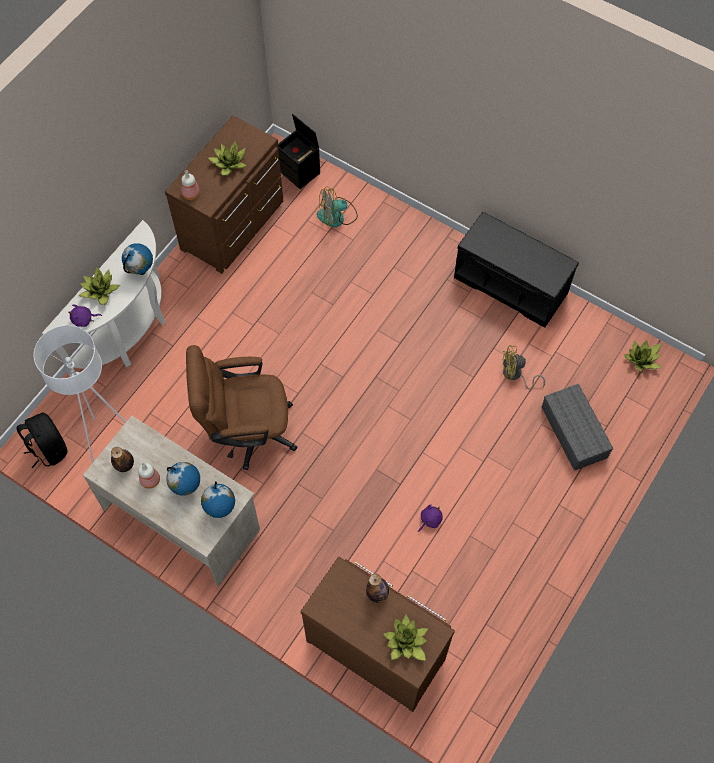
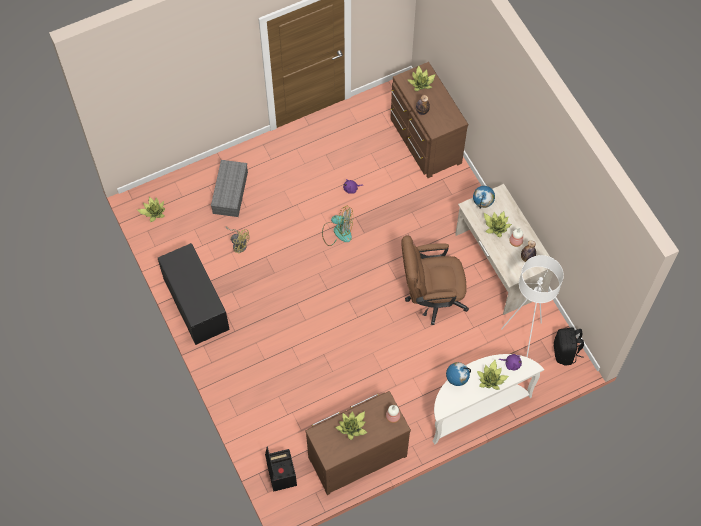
camera: 150 degrees left, 0 degrees up
globe [166,462,200,496] -> potted plant [484,211,512,237]
brown office chair [186,345,298,470] -> brown office chair turned 150 degrees clockwise [402,235,469,325]
fan [317,187,358,227] -> fan moved to [322,206,353,246]

